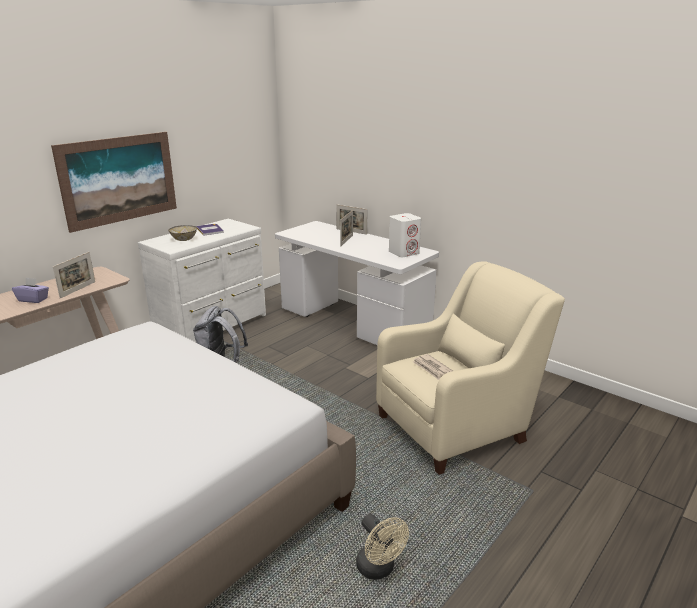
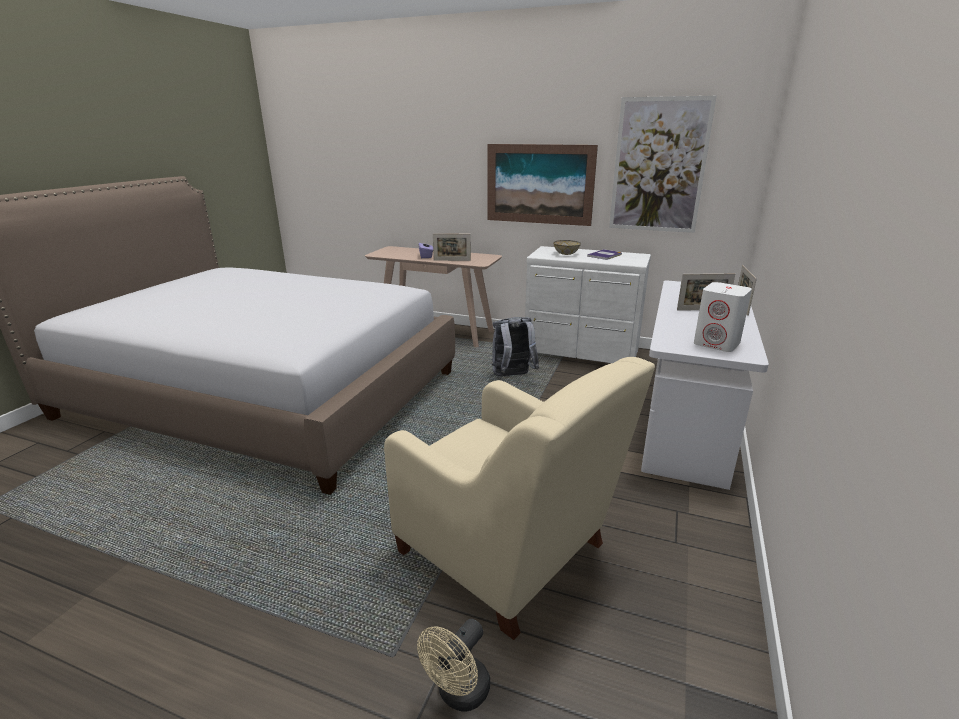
camera: 70 degrees right, 0 degrees up
beige fan [356,514,409,580] -> beige fan moved to [417,619,490,712]
newspaper [413,354,453,380] -> none
none -> picture [609,96,717,233]

